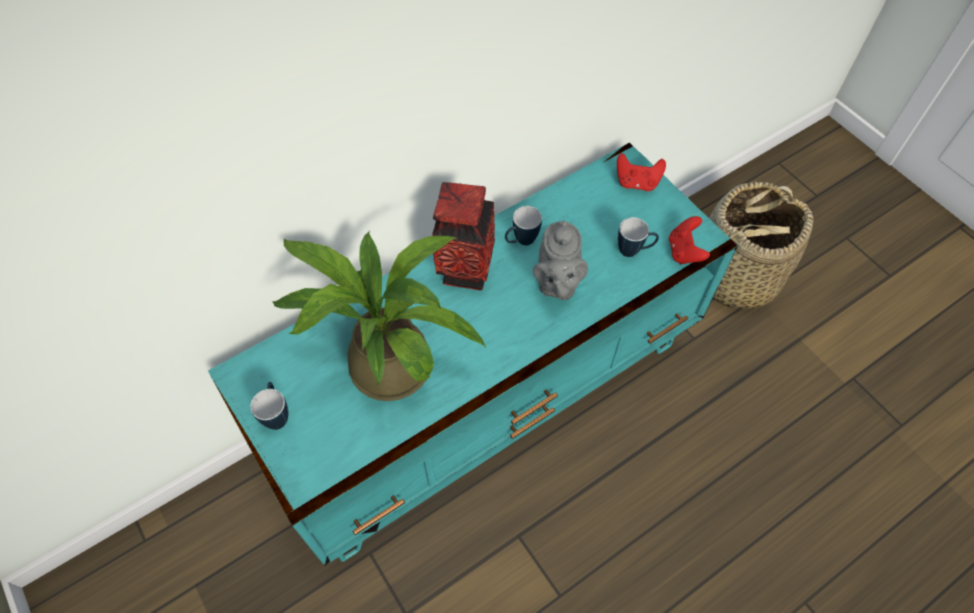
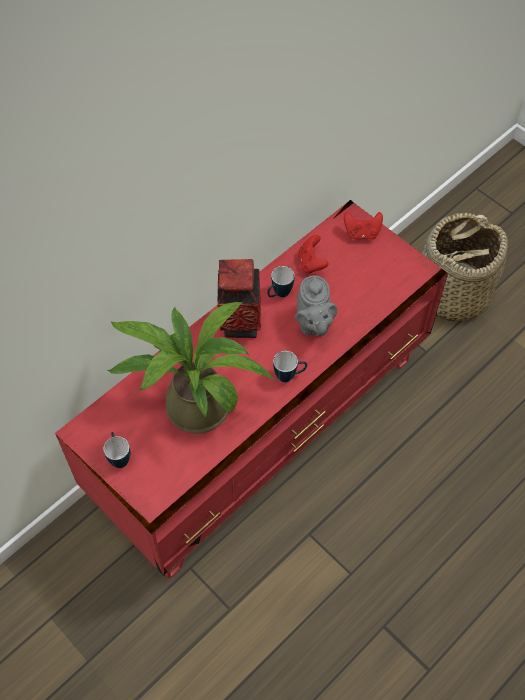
camera: 10 degrees left, 0 degrees up
turquoise tv stand [208,143,738,566] -> red tv stand [55,200,448,578]
mug [618,217,659,257] -> mug moved to [273,351,307,382]
red game controller [669,216,710,264] -> red game controller moved to [298,235,328,274]

